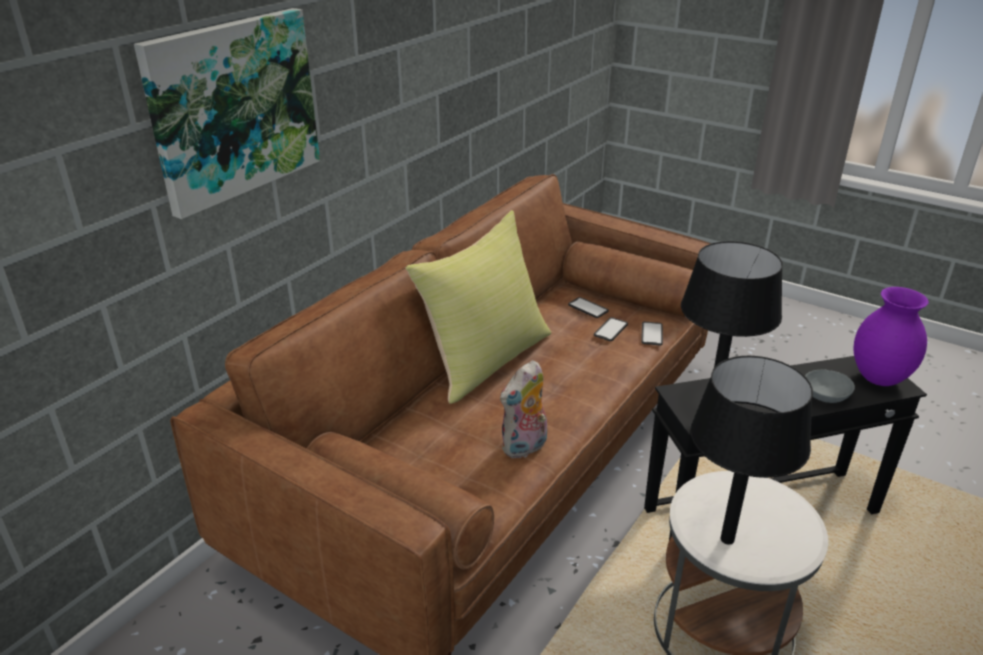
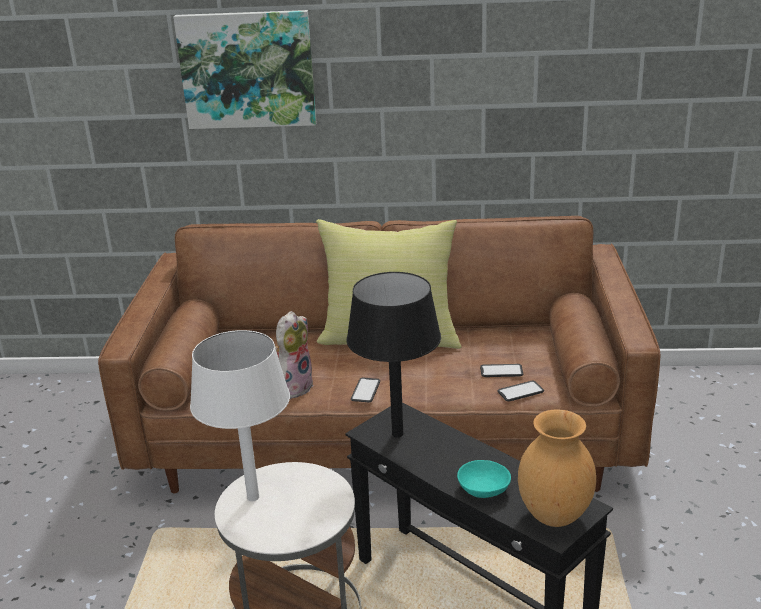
camera: 60 degrees right, 5 degrees down
plush toy [500,360,547,459] -> plush toy turned 105 degrees clockwise [275,311,314,399]
phone [568,297,609,318] -> phone moved to [351,377,380,403]
black table lamp [690,356,813,545] -> white table lamp [190,330,290,501]
grey bowl [805,369,855,403] -> turquoise bowl [457,460,511,498]
purple vase [853,287,929,386] -> brown vase [518,409,596,527]

